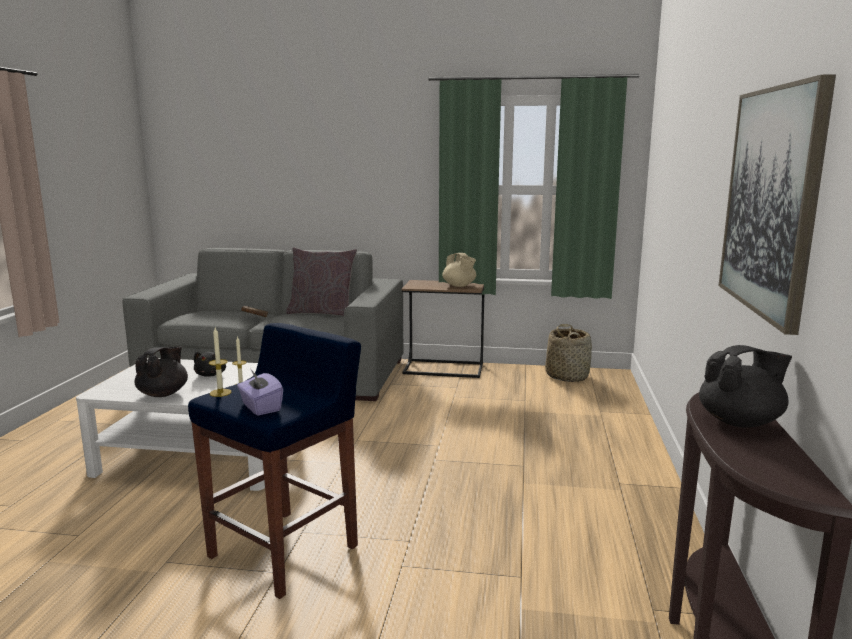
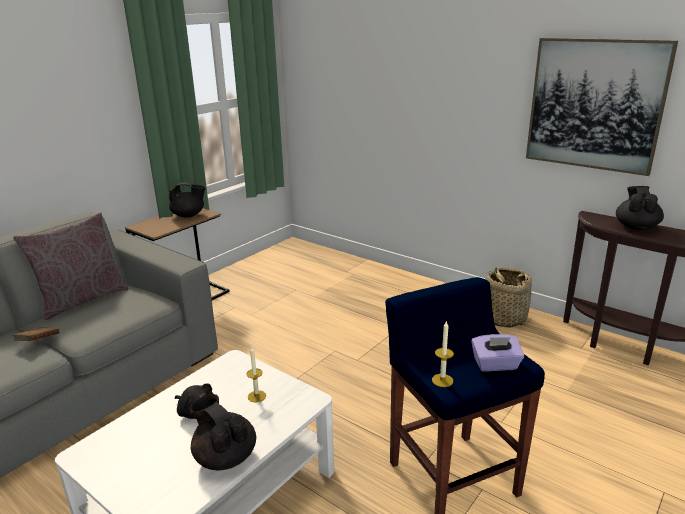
camera: 60 degrees left, 10 degrees up
beige teapot [442,253,476,287] -> black teapot [169,182,206,218]
basket [545,324,592,382] -> basket moved to [482,267,532,328]

